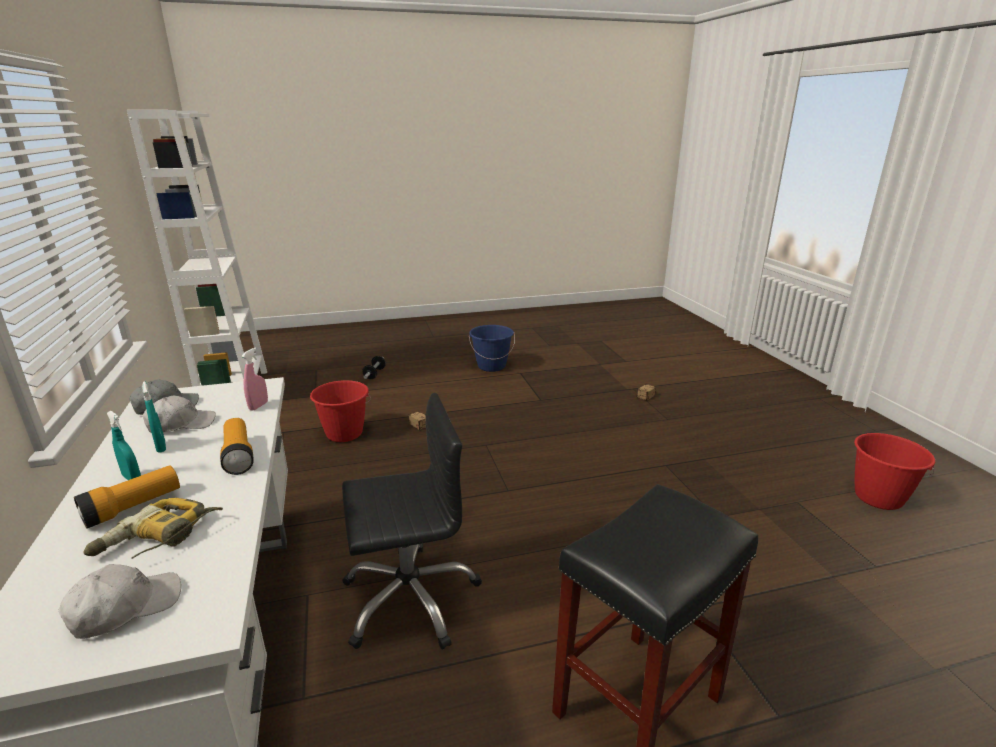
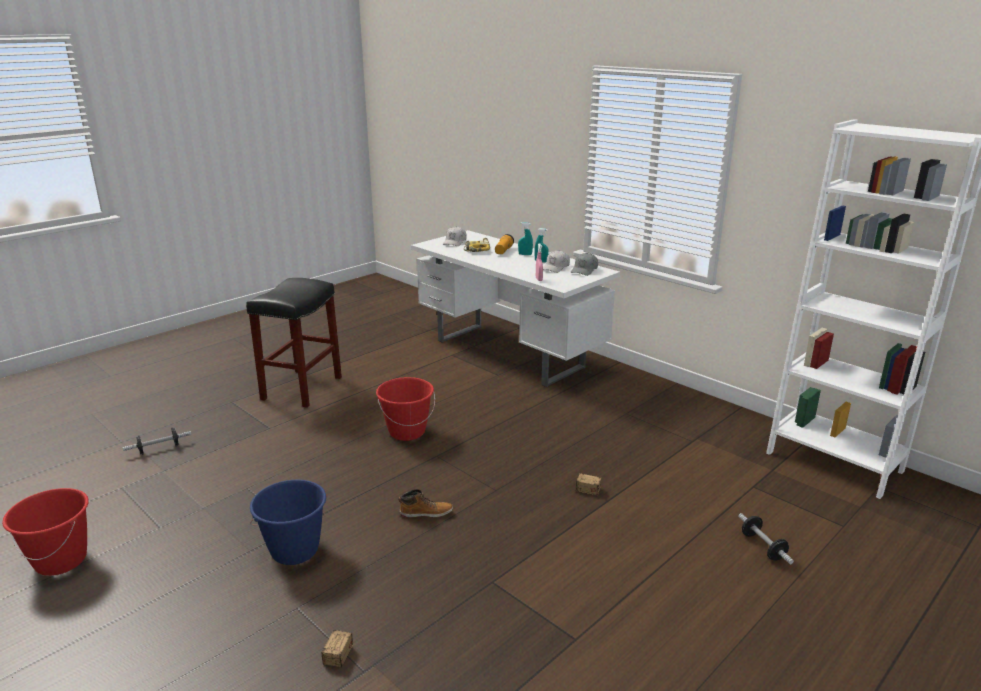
camera: 150 degrees right, 0 degrees up
flashlight [220,418,254,475] -> none
red bucket [310,380,371,442] -> red bucket moved to [376,377,435,441]
black office chair [342,393,482,650] -> none
blue bucket [469,325,515,372] -> blue bucket moved to [250,480,326,565]
none -> dumbbell [123,428,191,455]
none -> boot [399,489,453,518]

